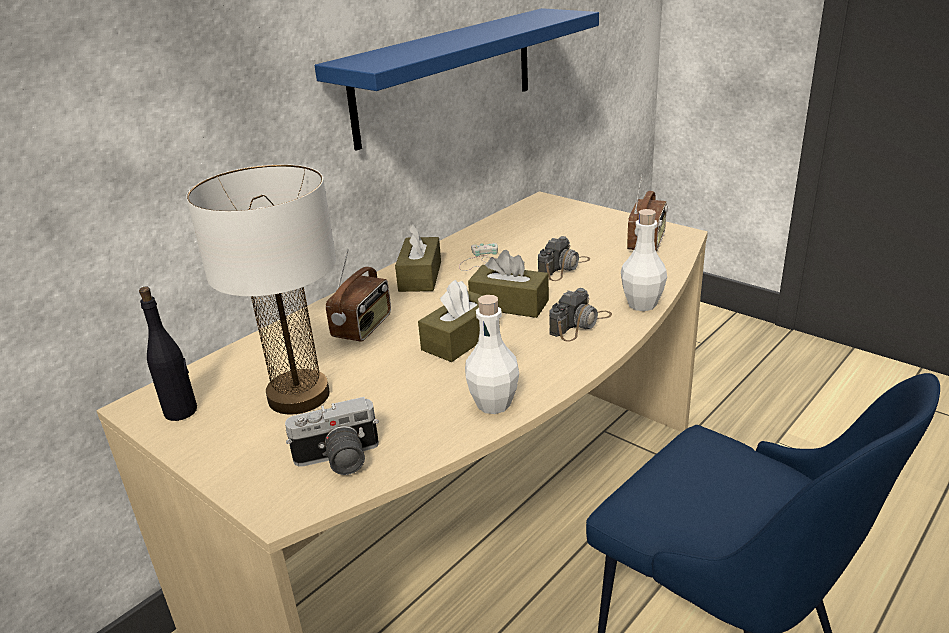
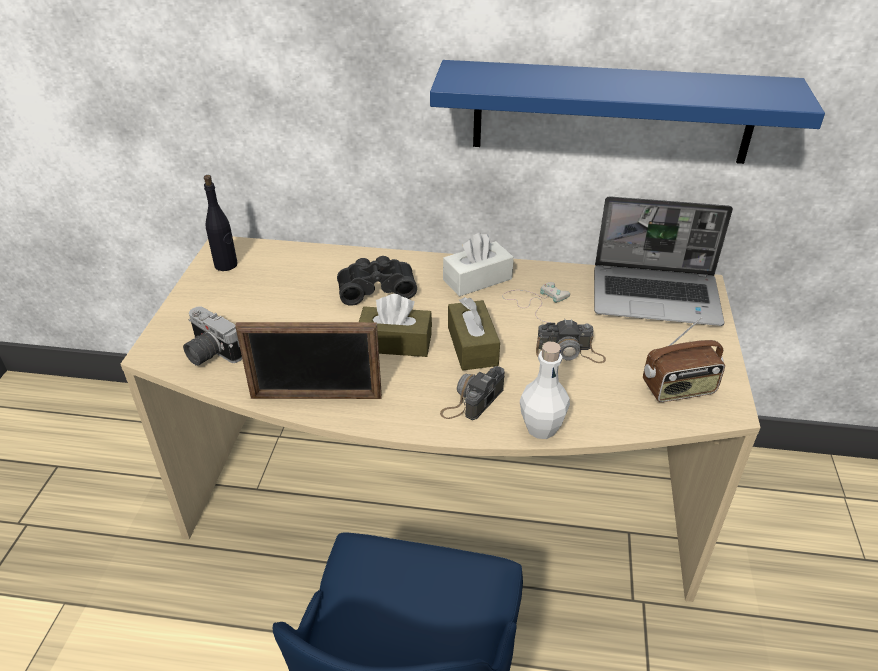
camera: 55 degrees right, 10 degrees up
table lamp [186,164,336,414] -> none
radio [326,249,391,342] -> black binoculars [337,256,417,306]
brown tissue box [395,224,441,292] -> white tissue box [443,232,514,297]
white bottle [465,295,519,414] -> picture frame [235,322,382,399]
camera [549,288,612,342] -> camera turned 120 degrees clockwise [440,366,504,420]
none -> laptop [594,196,733,326]

